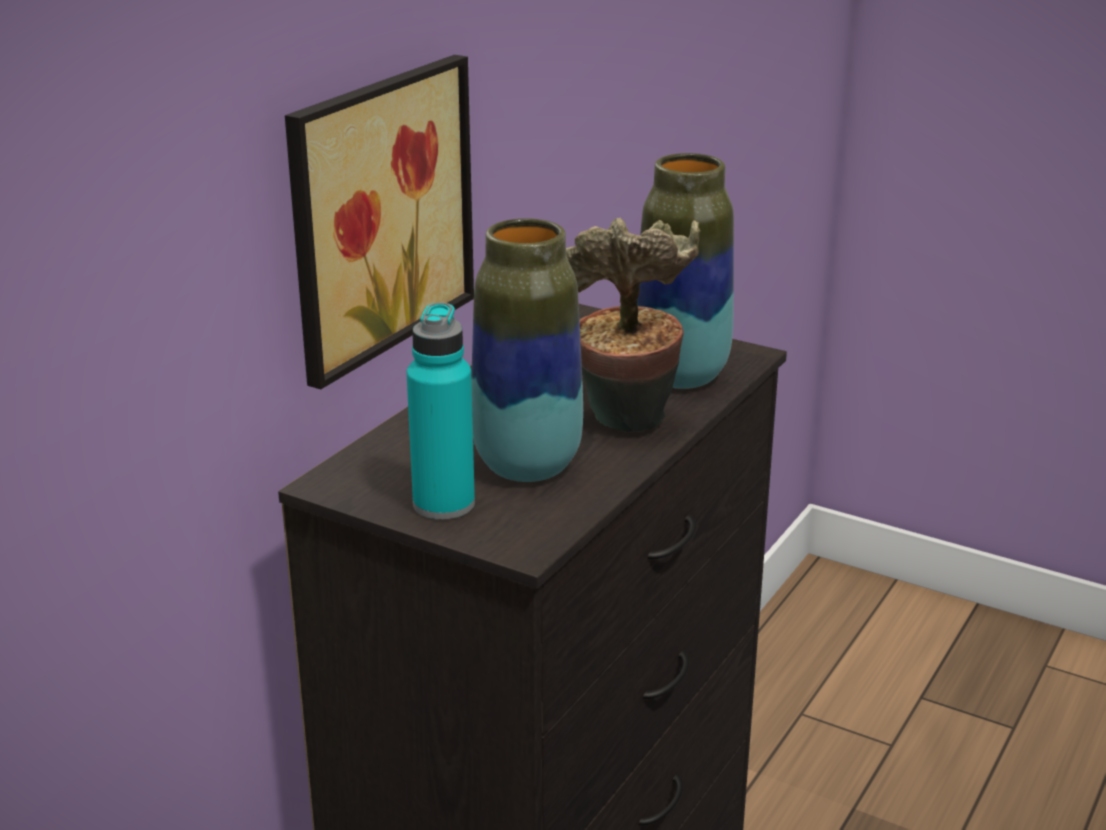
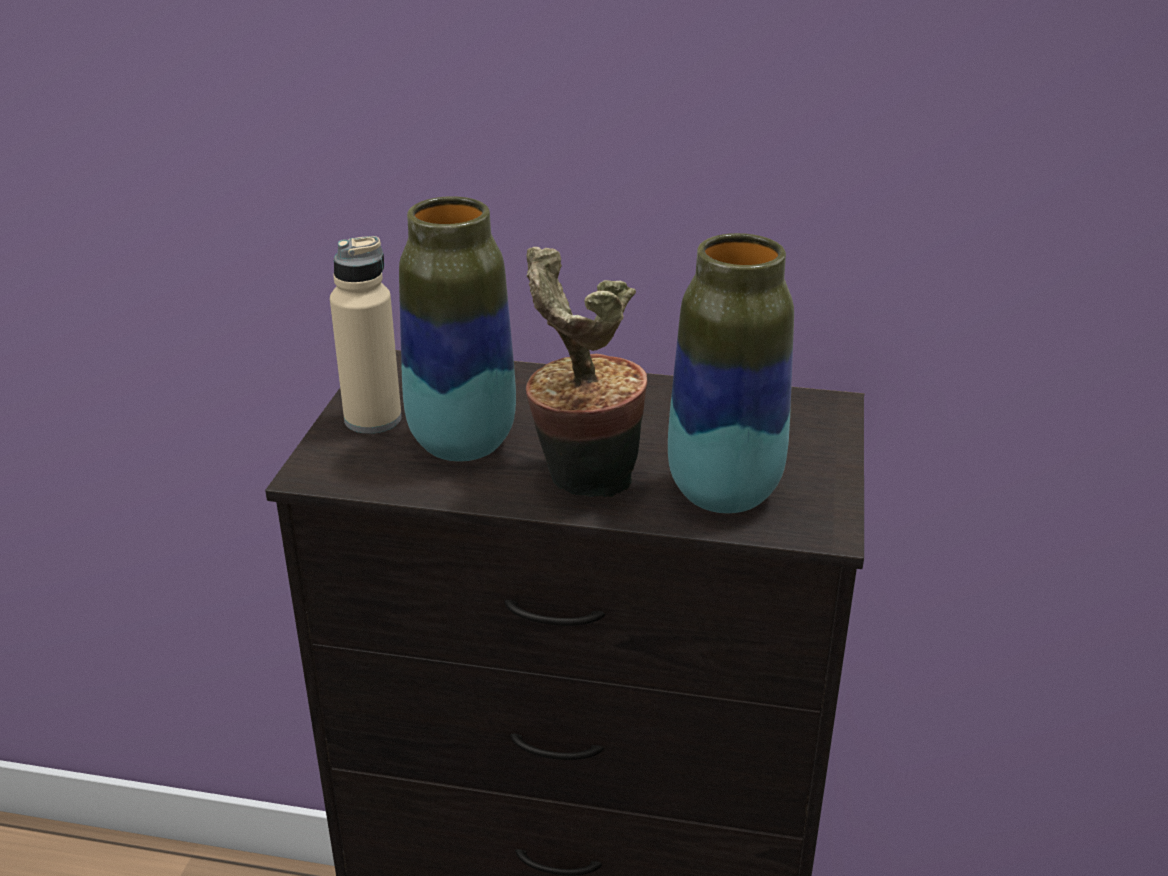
camera: 70 degrees right, 5 degrees up
picture [285,55,474,389] -> none
turquoise bottle [406,302,475,520] -> beige bottle [330,236,402,434]

